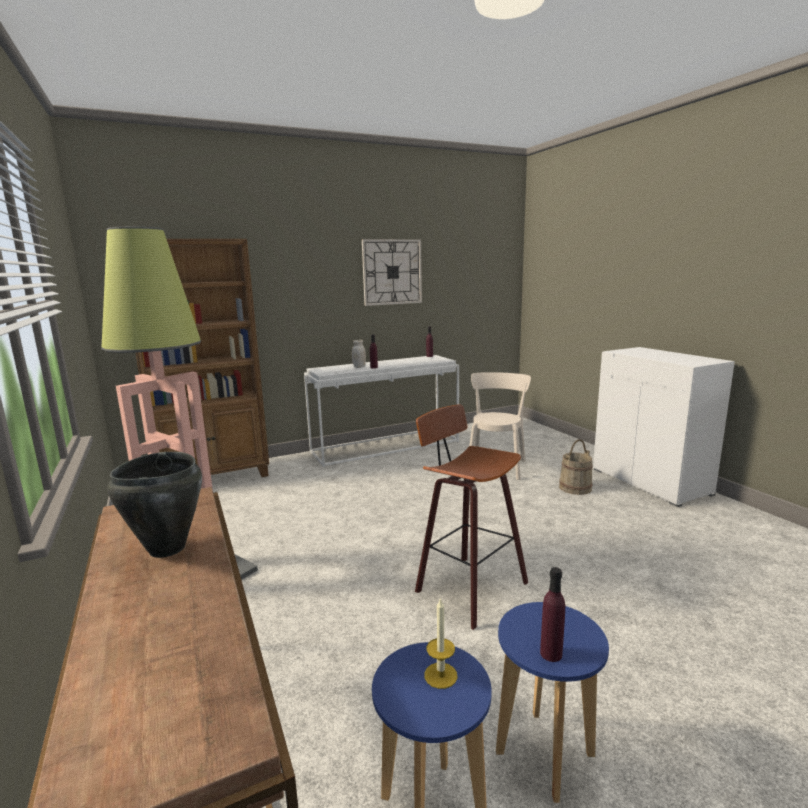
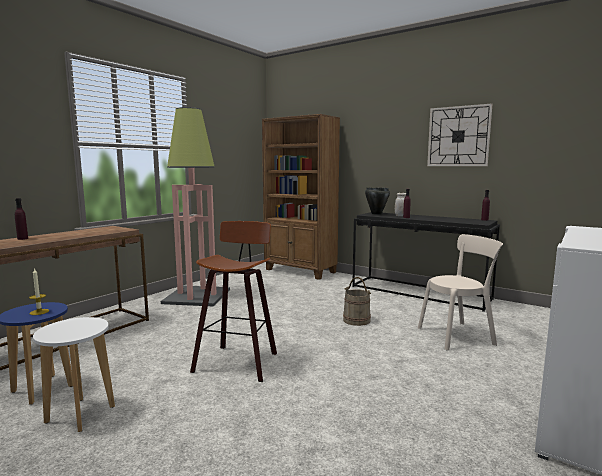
camera: 60 degrees right, 5 degrees down
black cooking pot [107,452,202,558] -> black cooking pot moved to [365,188,390,215]
white console table [304,355,459,467] -> black console table [352,212,500,312]
blue stool [496,602,609,803] -> white stool [33,317,115,432]
purple bottle [540,567,565,662] -> purple bottle moved to [15,198,28,240]
beige bucket [559,439,593,495] -> beige bucket moved to [343,277,371,326]

